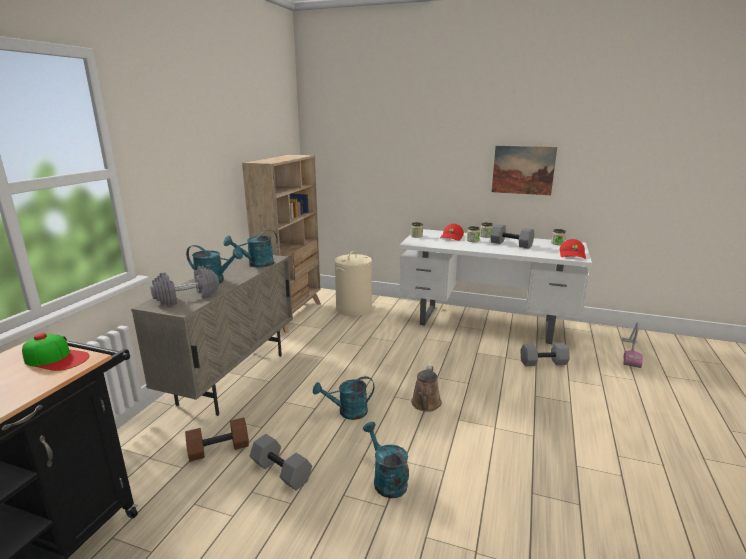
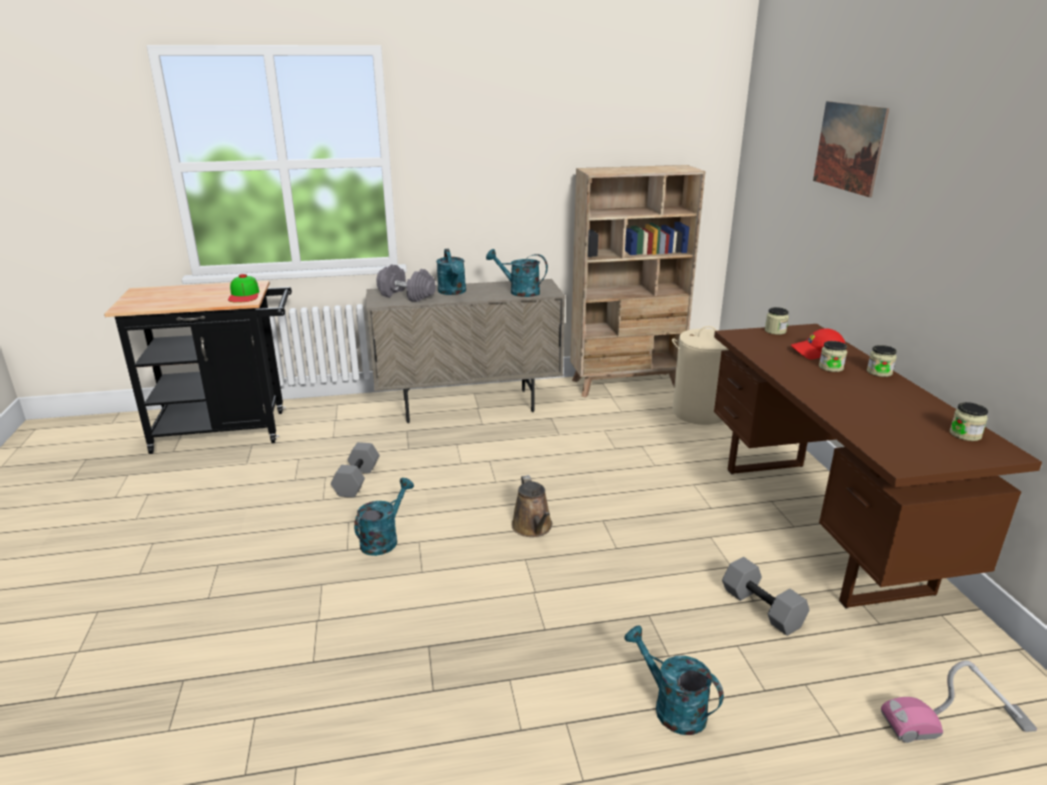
camera: 60 degrees right, 5 degrees up
brown dumbbell [185,418,249,462] -> none
turquoise watering can [313,376,375,420] -> turquoise watering can moved to [624,625,724,735]
white desk [399,229,592,344] -> brown desk [714,324,1042,608]
brown watering can [411,366,442,412] -> brown watering can turned 90 degrees counterclockwise [511,475,552,537]
grey dumbbell [490,224,534,249] -> none
picture [492,146,557,195] -> picture moved to [813,101,889,197]
red cap [560,239,586,259] -> none

